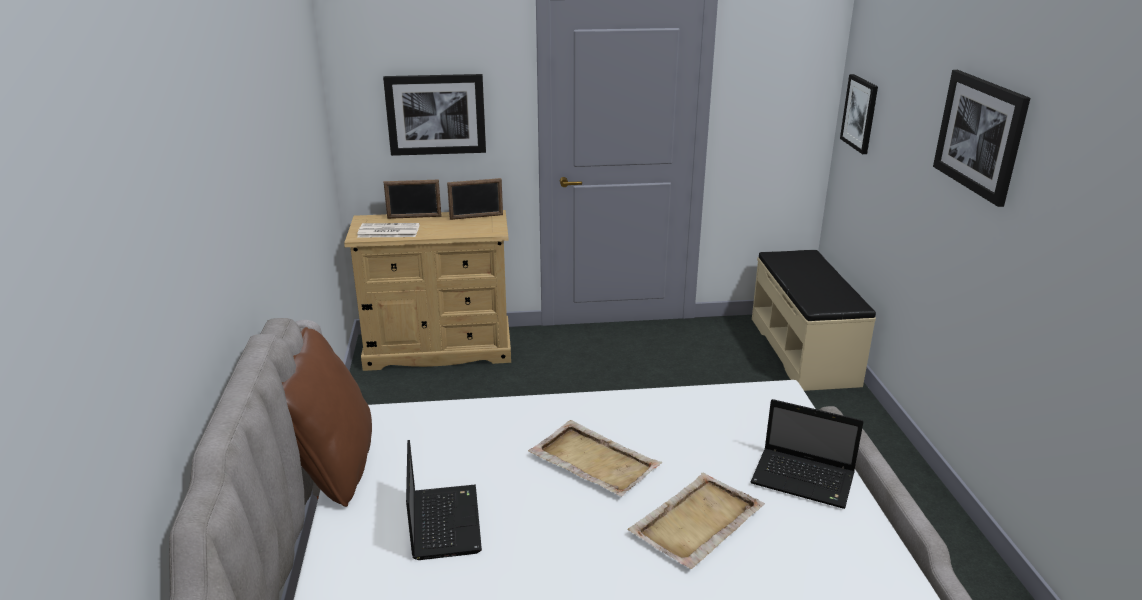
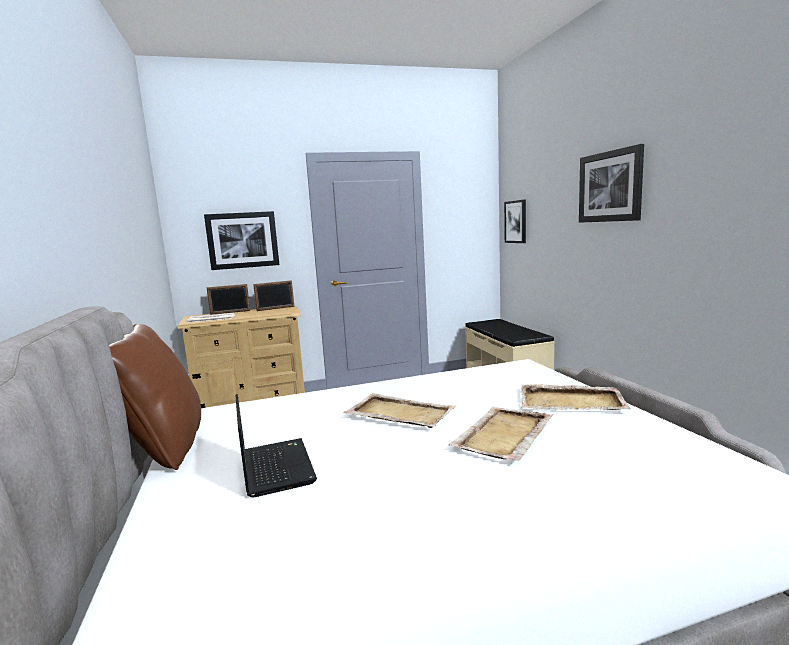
camera: 10 degrees left, 15 degrees down
laptop [751,399,864,509] -> beige tray [521,384,630,410]

